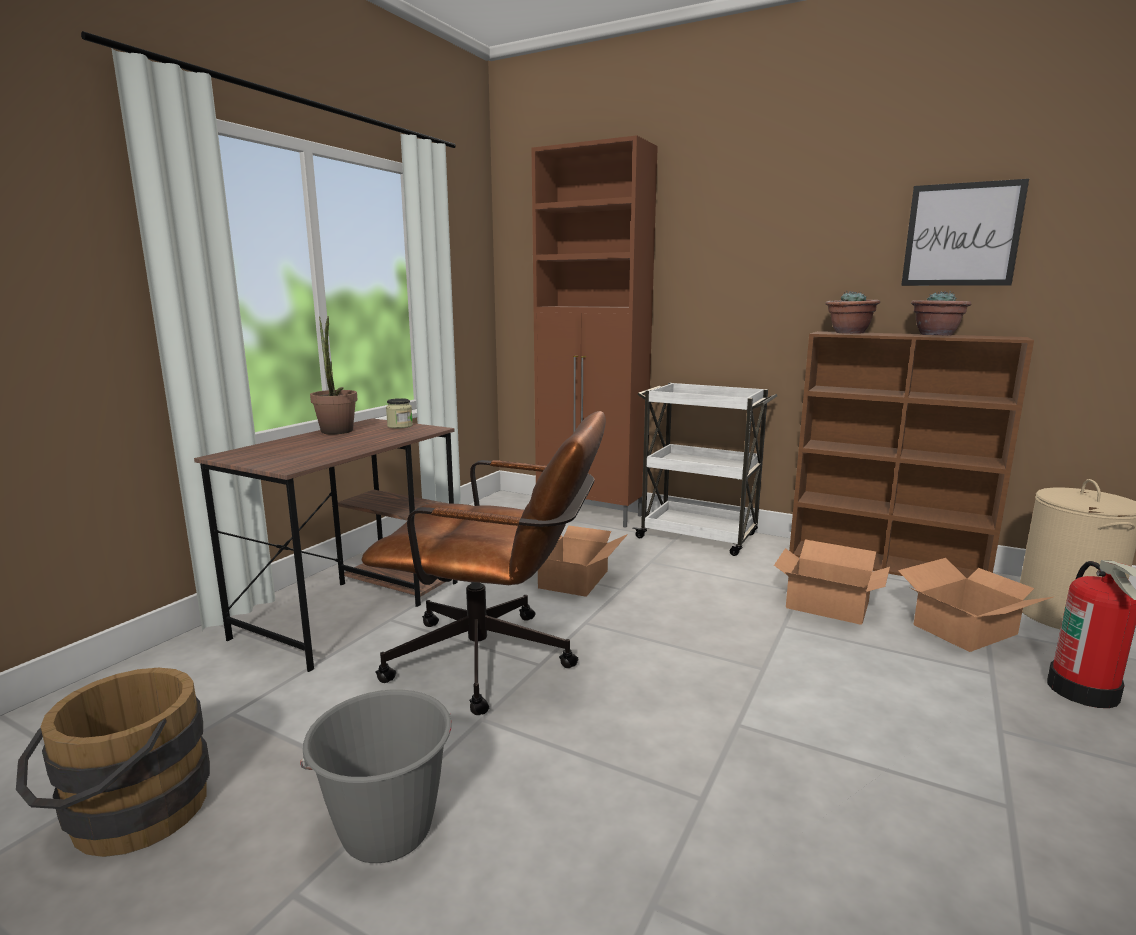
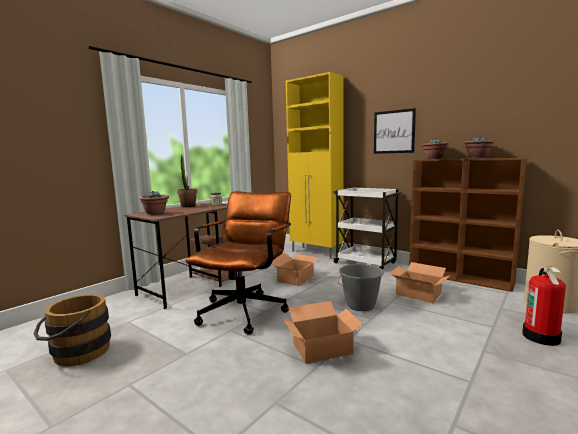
camera: 10 degrees right, 5 degrees down
grey bucket [300,689,451,863] -> grey bucket moved to [338,264,384,311]
brown office chair [361,411,606,715] -> brown office chair turned 90 degrees counterclockwise [186,191,291,335]
brown cabinet [532,135,658,528] -> yellow cabinet [286,72,344,259]
cardboard box [898,558,1053,652] -> cardboard box moved to [283,301,362,364]
picture [901,179,1029,286] -> picture moved to [374,108,416,154]
none -> potted plant [139,191,169,215]

